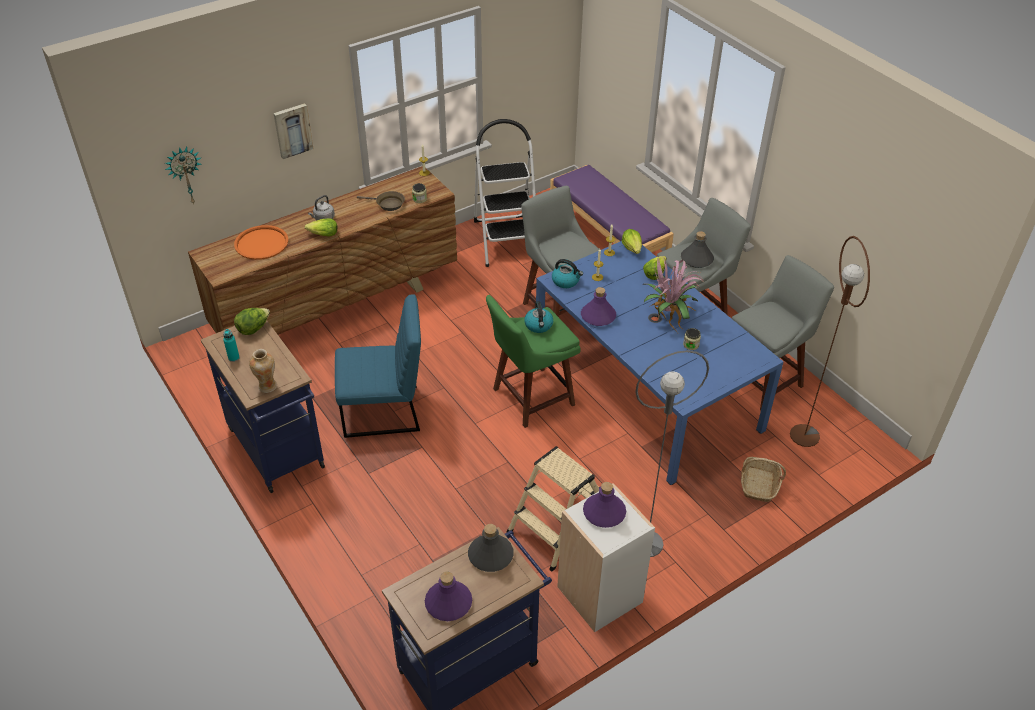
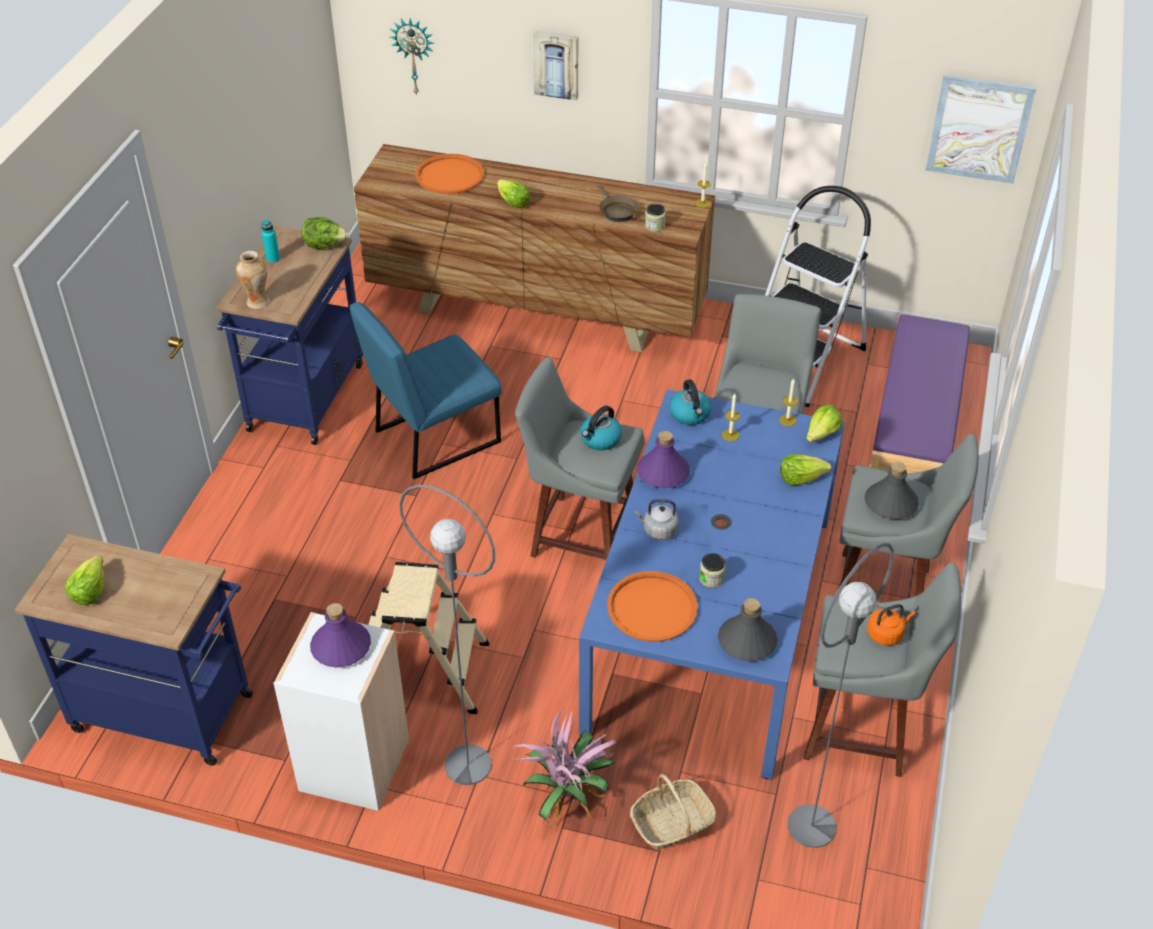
camera: 50 degrees right, 0 degrees up
grey kettle [308,195,335,220] -> grey kettle moved to [634,499,679,540]
blue chair [335,295,421,438] -> blue chair turned 105 degrees clockwise [350,302,502,479]
purple bottle [425,571,472,621] -> lettuce [65,555,104,605]
grey bottle [468,524,514,572] -> grey bottle moved to [718,598,778,661]
green stool [486,295,580,428] -> grey stool [515,358,645,560]
potted plant [644,257,706,332] -> potted plant moved to [514,709,616,831]
brown floor lamp [790,236,870,447] -> grey floor lamp [788,543,894,848]
none -> orange tray [607,571,698,642]
none -> orange kettle [867,604,915,645]
none -> picture [925,75,1036,184]

